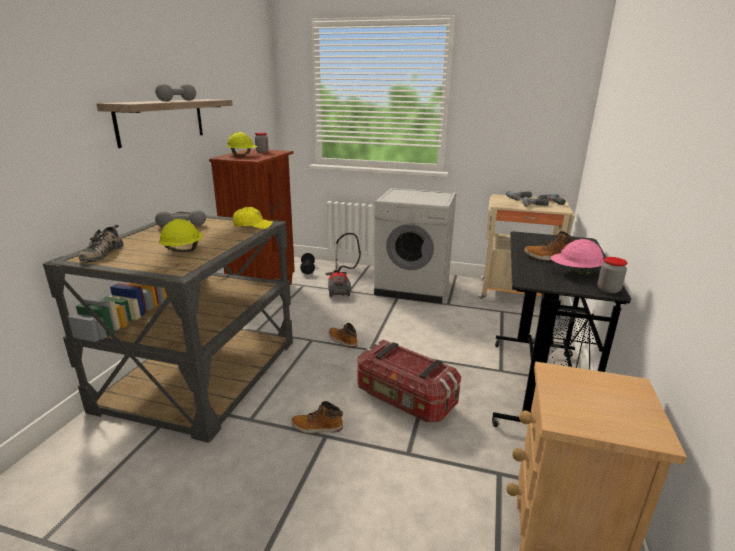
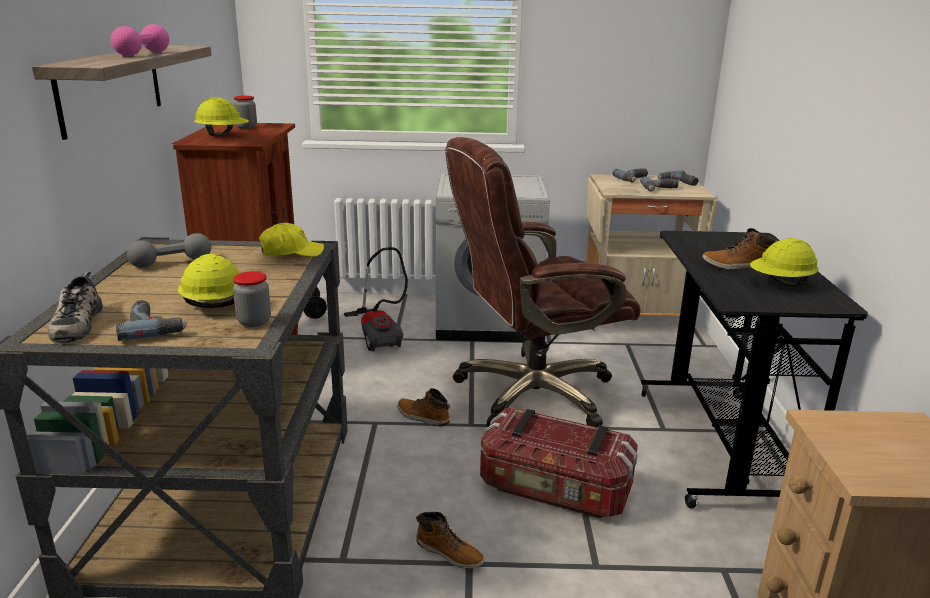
camera: 15 degrees left, 0 degrees up
grey dumbbell [155,83,196,101] -> pink dumbbell [111,24,169,56]
boot [291,401,343,433] -> boot turned 135 degrees counterclockwise [416,512,485,569]
pink hard hat [551,239,604,275] -> yellow hard hat [750,238,819,287]
jar [598,257,628,294] -> jar moved to [233,271,271,327]
none -> power drill [116,300,187,341]
none -> brown office chair [445,137,641,427]

